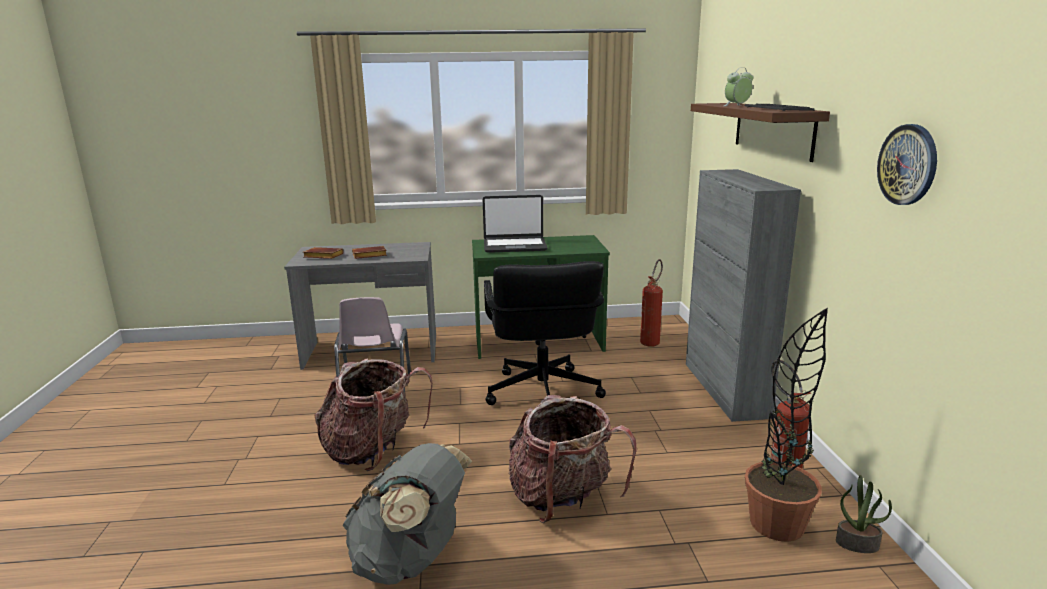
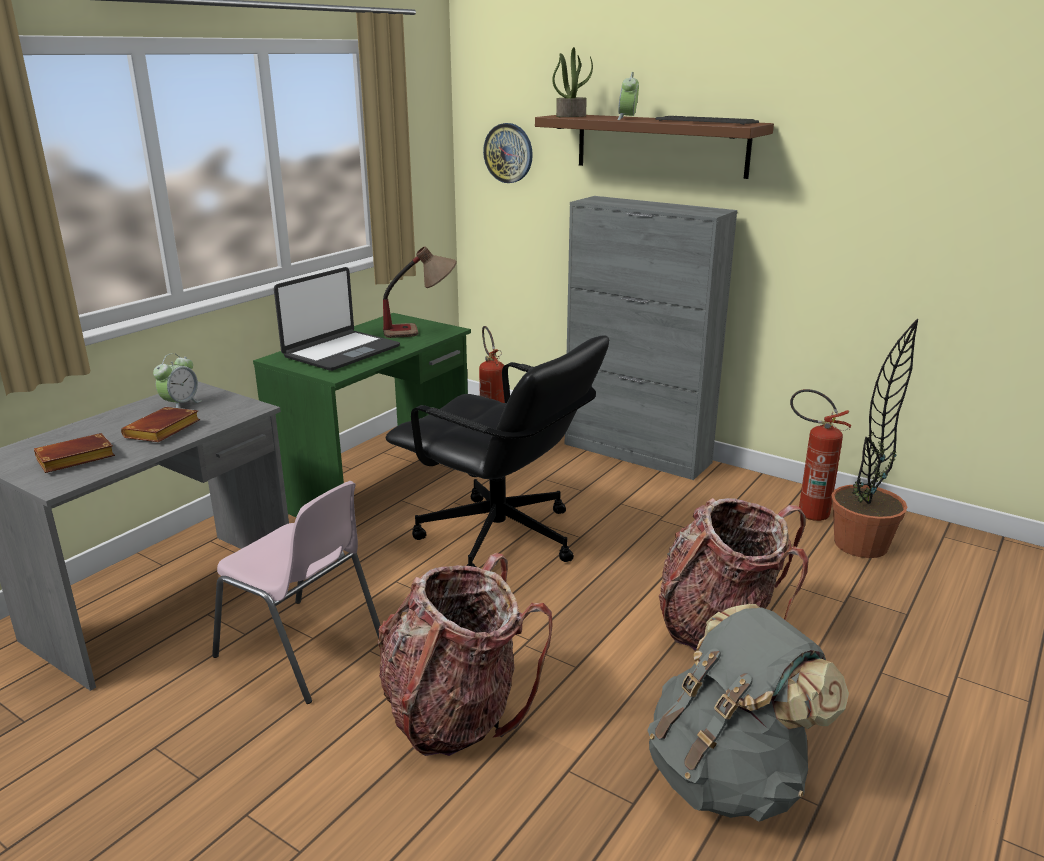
camera: 50 degrees left, 5 degrees up
potted plant [836,475,892,553] -> potted plant moved to [552,47,593,117]
wall clock [877,124,937,205] -> wall clock moved to [483,123,533,183]
none -> alarm clock [153,353,201,408]
none -> table lamp [383,247,457,338]

